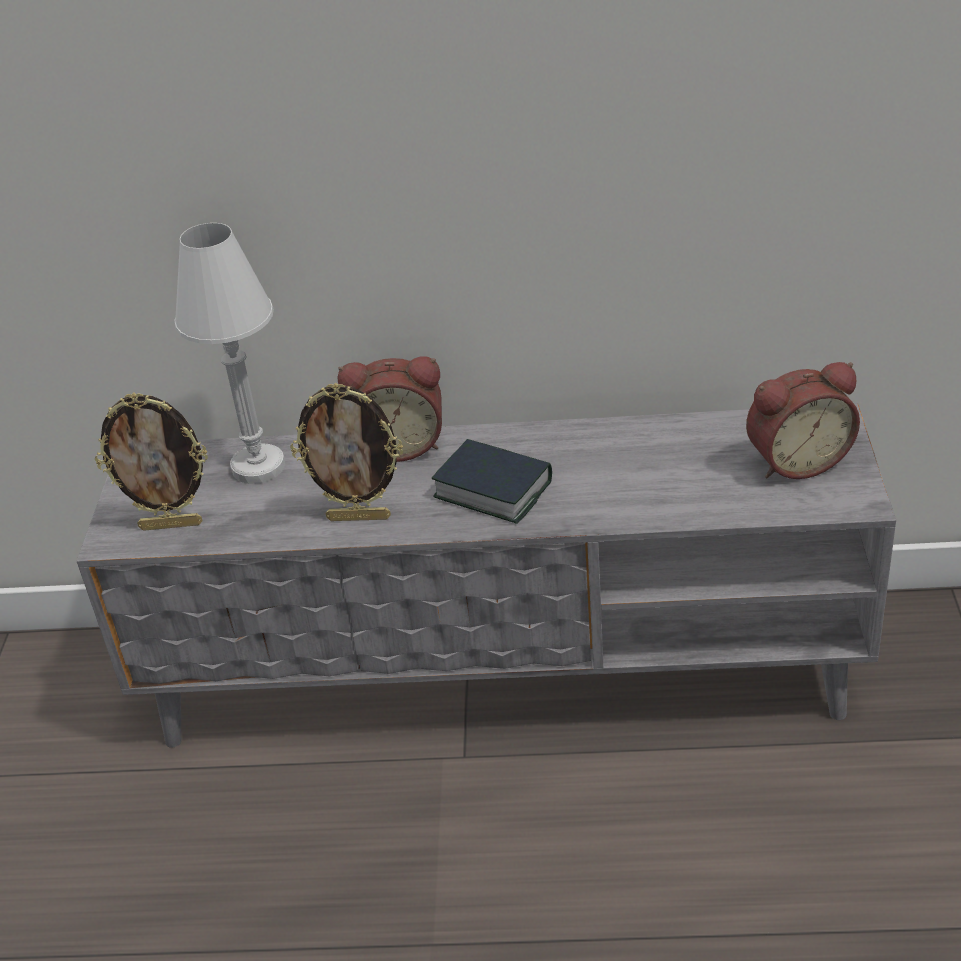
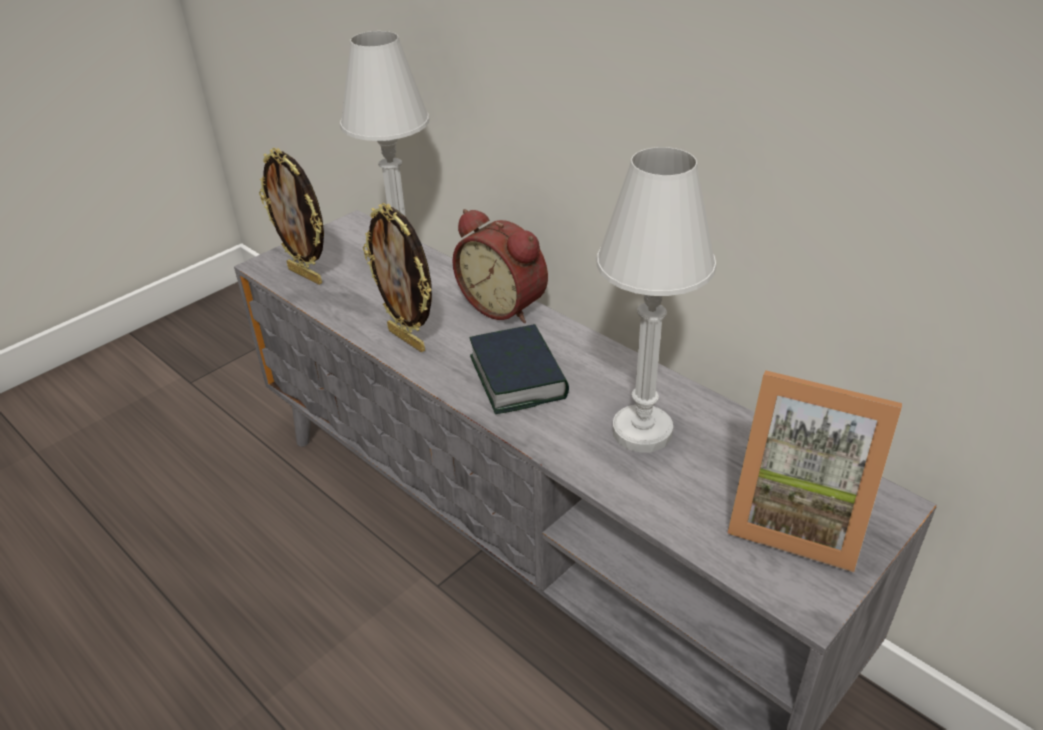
camera: 40 degrees right, 0 degrees up
alarm clock [746,362,860,479] -> picture frame [727,371,902,573]
none -> white table lamp [597,147,716,452]

